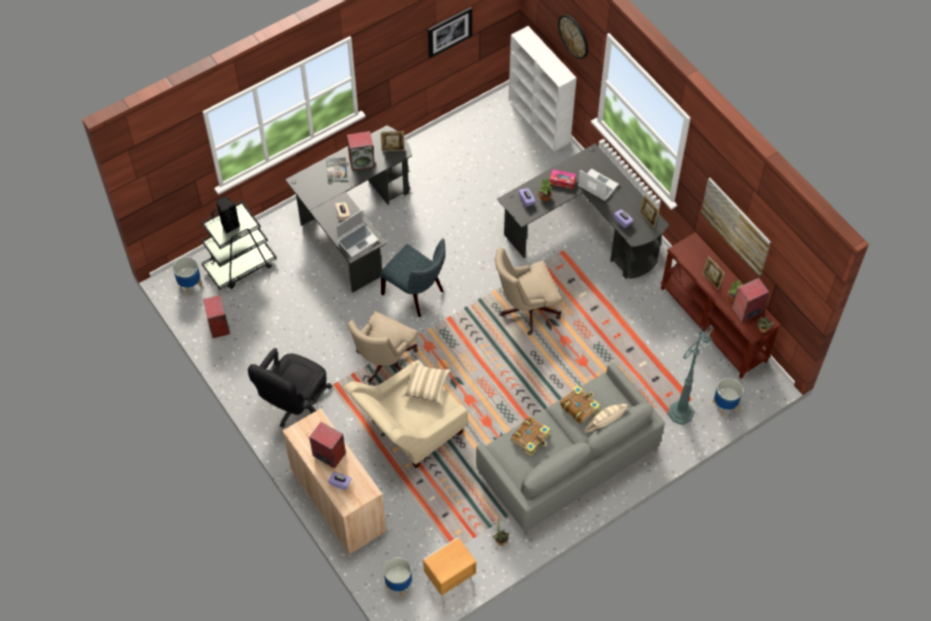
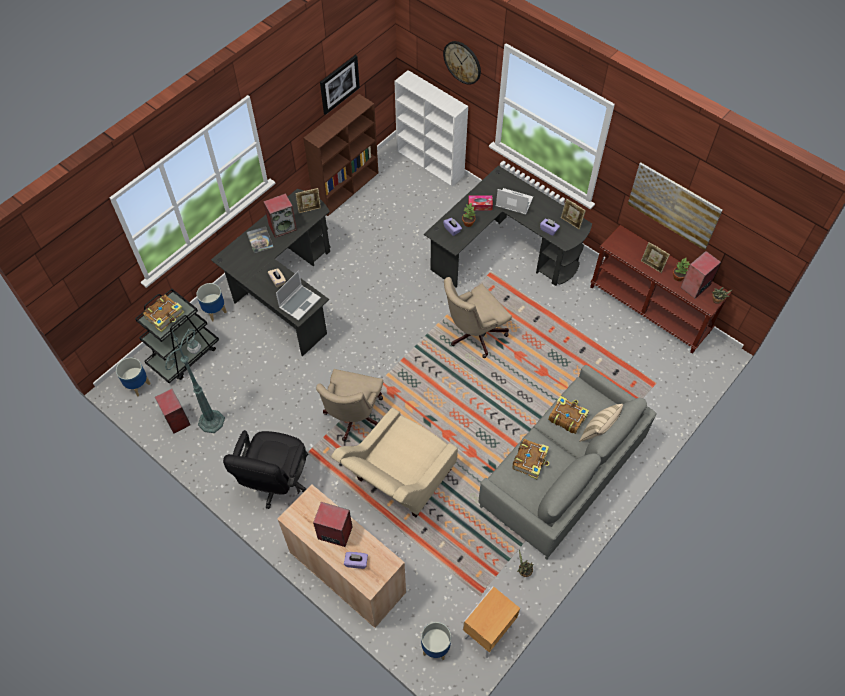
camera: 15 degrees left, 0 degrees up
black speaker [216,196,240,234] -> book [143,295,184,332]
grey chair [379,238,445,317] -> none
beige pillow [402,362,451,404] -> none
green floor lamp [667,325,713,425] -> green floor lamp moved to [165,329,225,433]
planter [712,378,743,416] -> planter moved to [196,283,227,321]
none -> brown bookcase [303,94,378,216]

